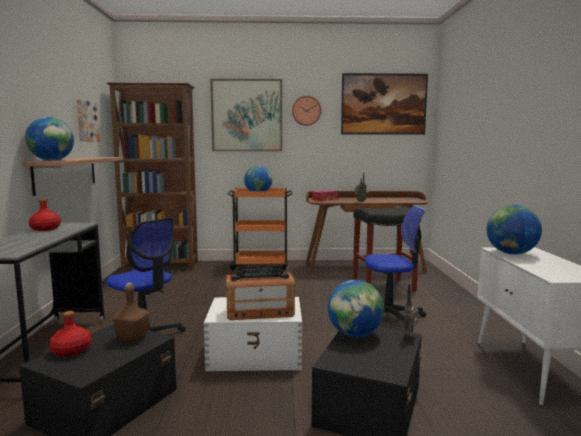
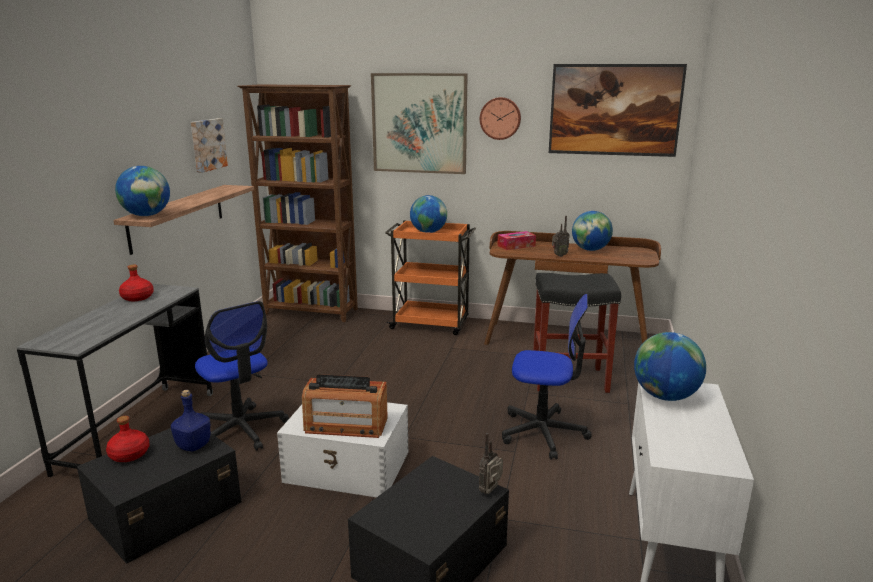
camera: 15 degrees right, 10 degrees up
brown bottle [113,283,149,342] -> blue bottle [171,390,210,451]
globe [328,280,384,337] -> globe moved to [572,211,613,251]

